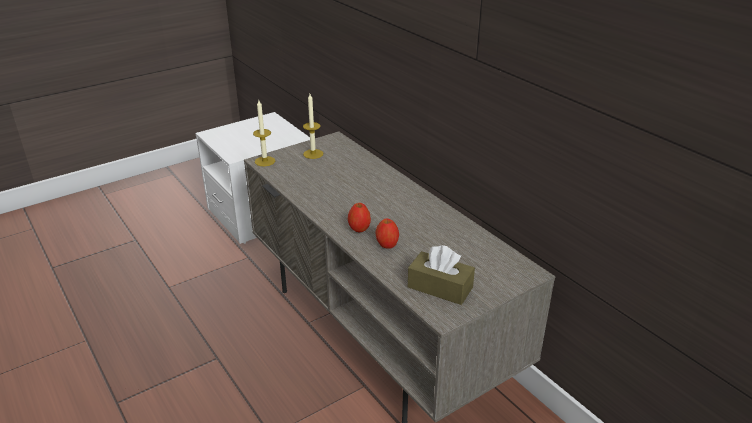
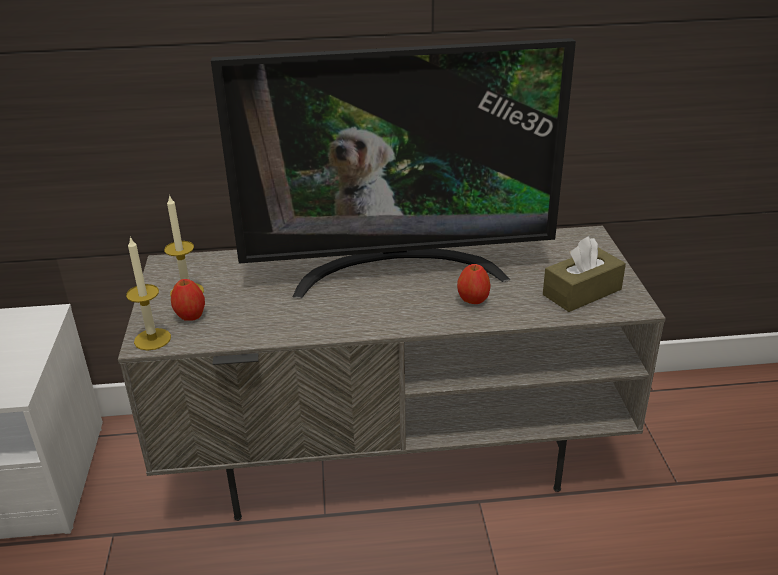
camera: 60 degrees left, 0 degrees up
apple [348,203,371,232] -> apple moved to [171,279,205,321]
none -> television [211,38,576,298]

